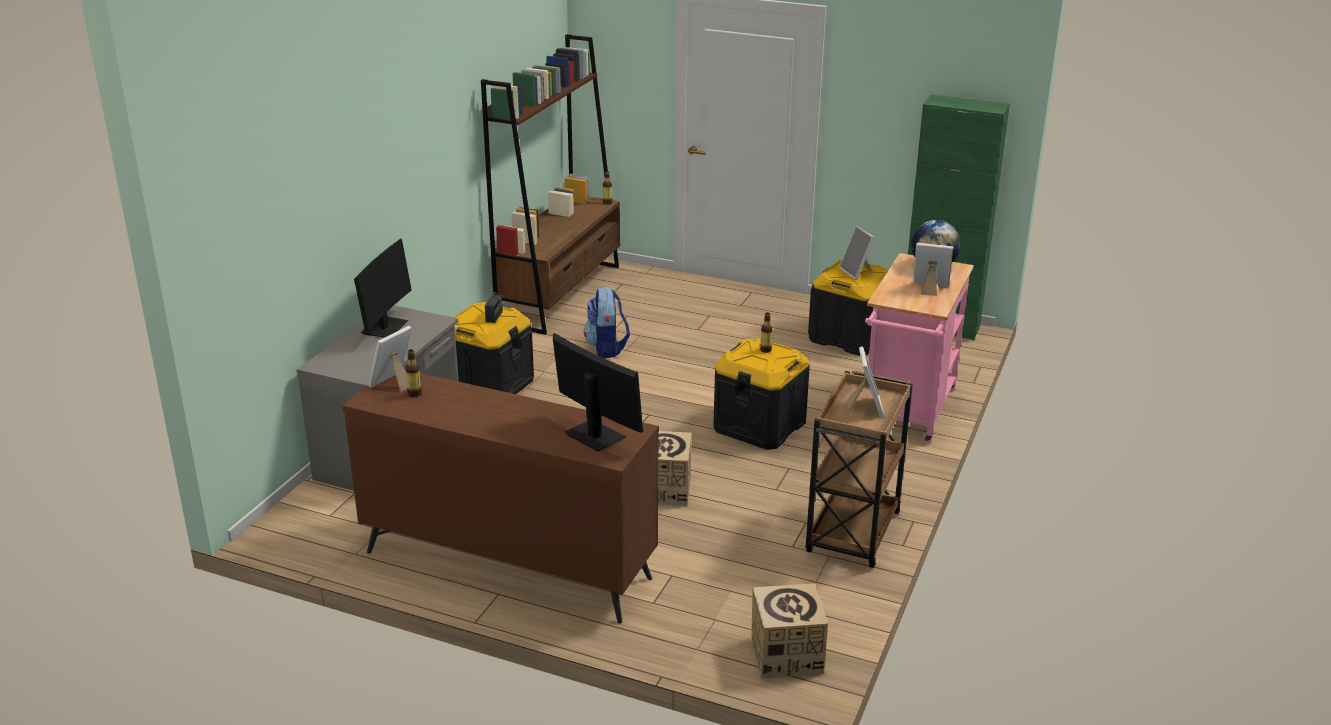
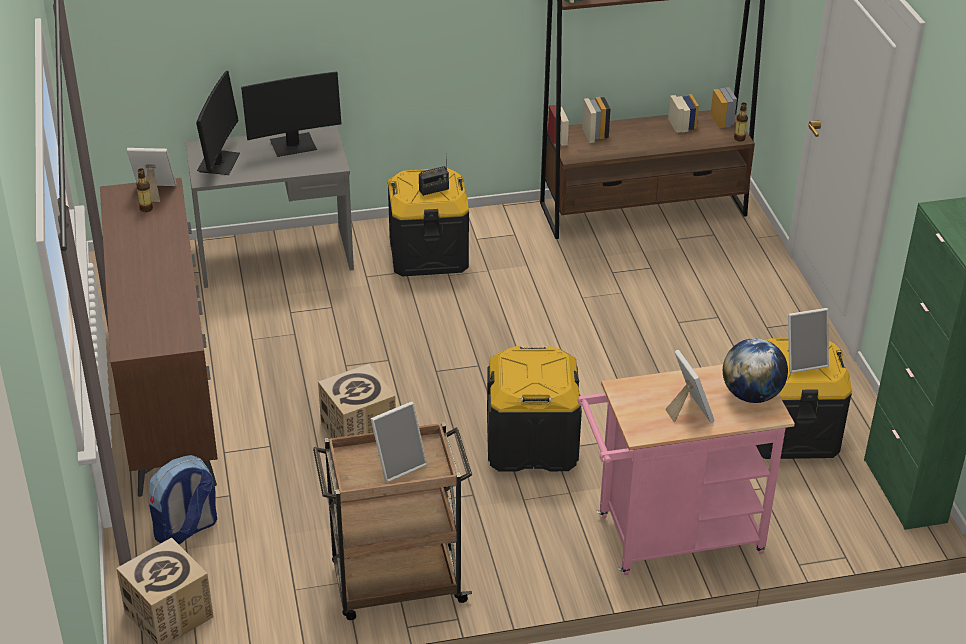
camera: 55 degrees right, 10 degrees up
monitor [553,333,643,452] -> monitor moved to [196,71,240,175]
backpack [584,287,630,359] -> backpack moved to [149,455,217,544]
bottle [760,312,773,353] -> none
picture frame [839,225,875,280] -> picture frame turned 135 degrees counterclockwise [788,308,829,373]

